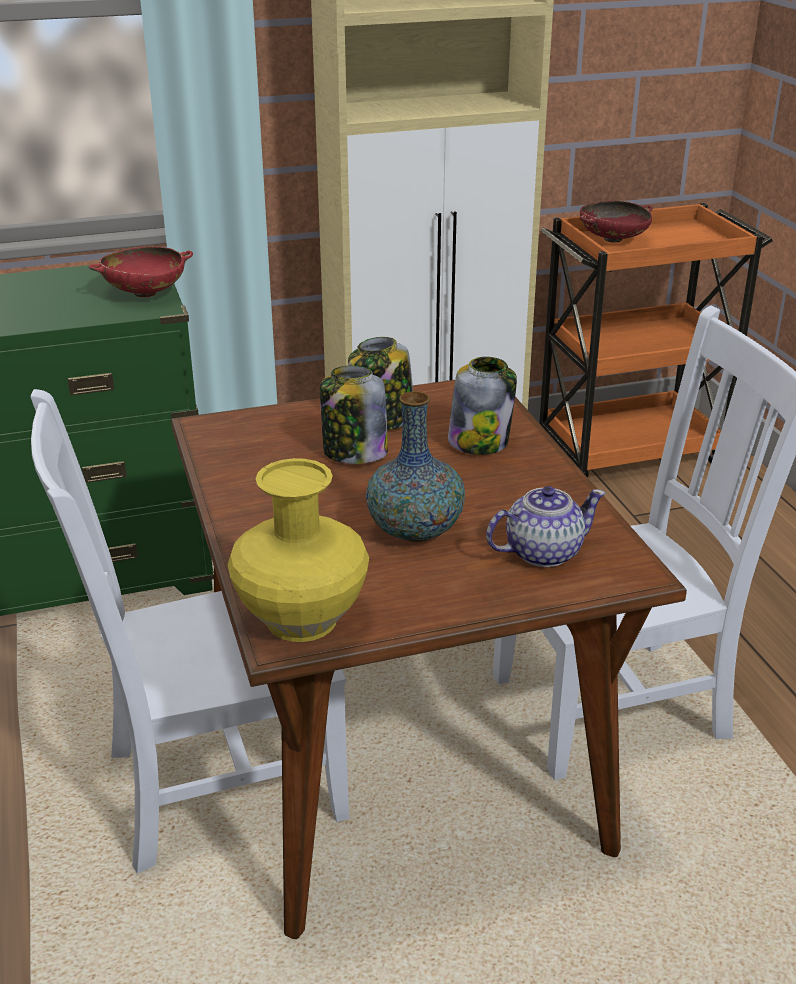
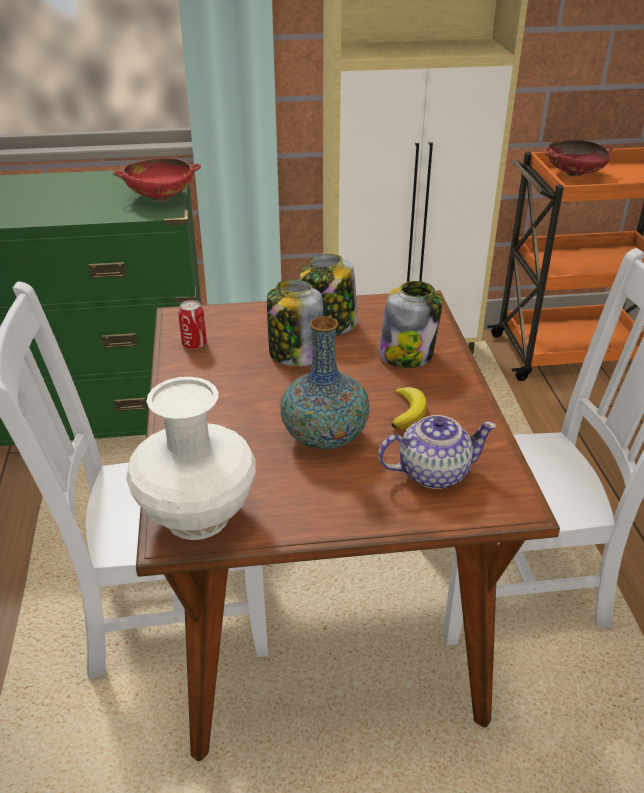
camera: 10 degrees right, 5 degrees up
yellow vase [228,458,369,642] -> white vase [126,377,256,540]
none -> can [178,300,207,349]
none -> banana [391,387,427,430]

